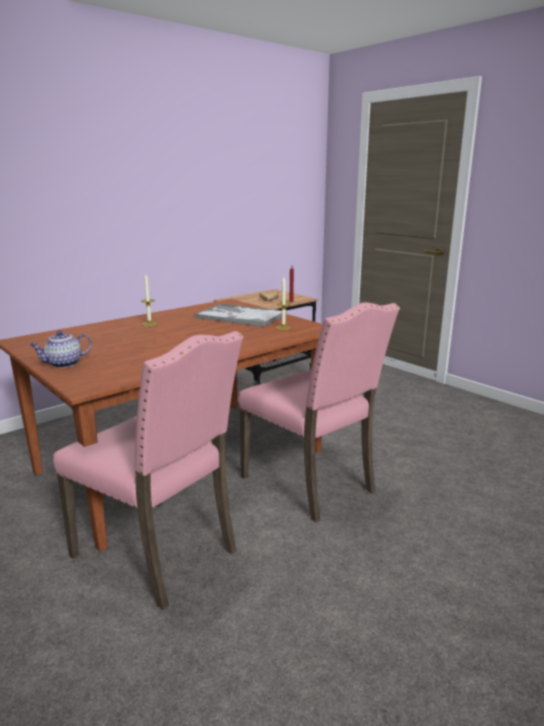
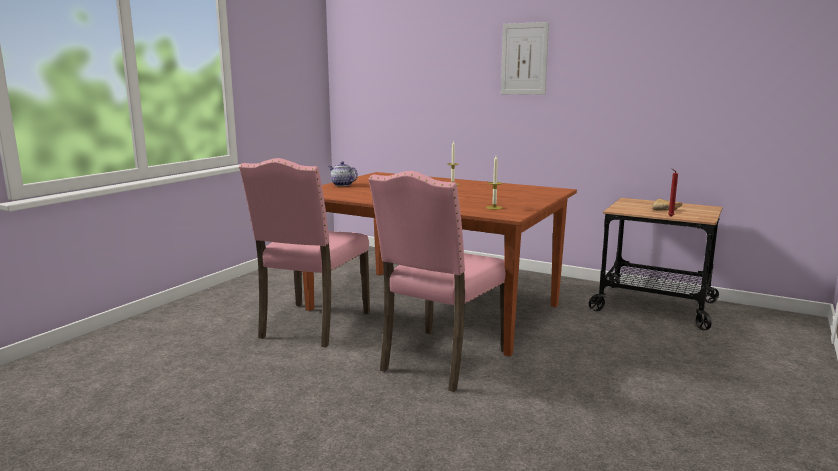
camera: 70 degrees right, 5 degrees down
tray [194,303,282,327] -> none
none -> picture [501,22,549,95]

